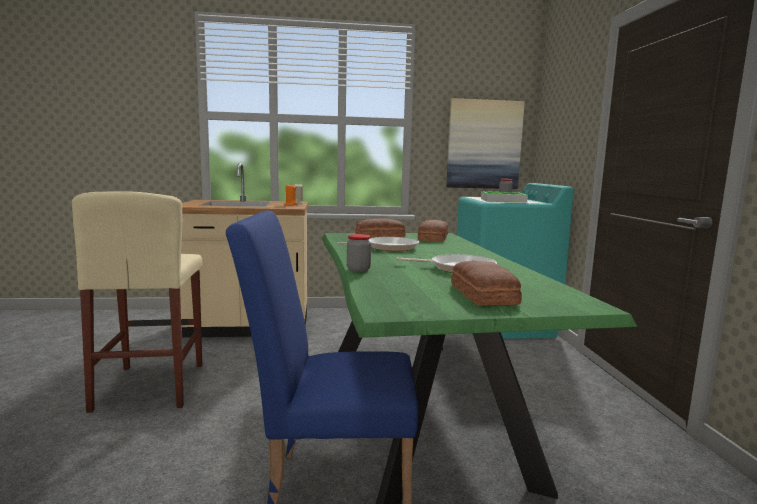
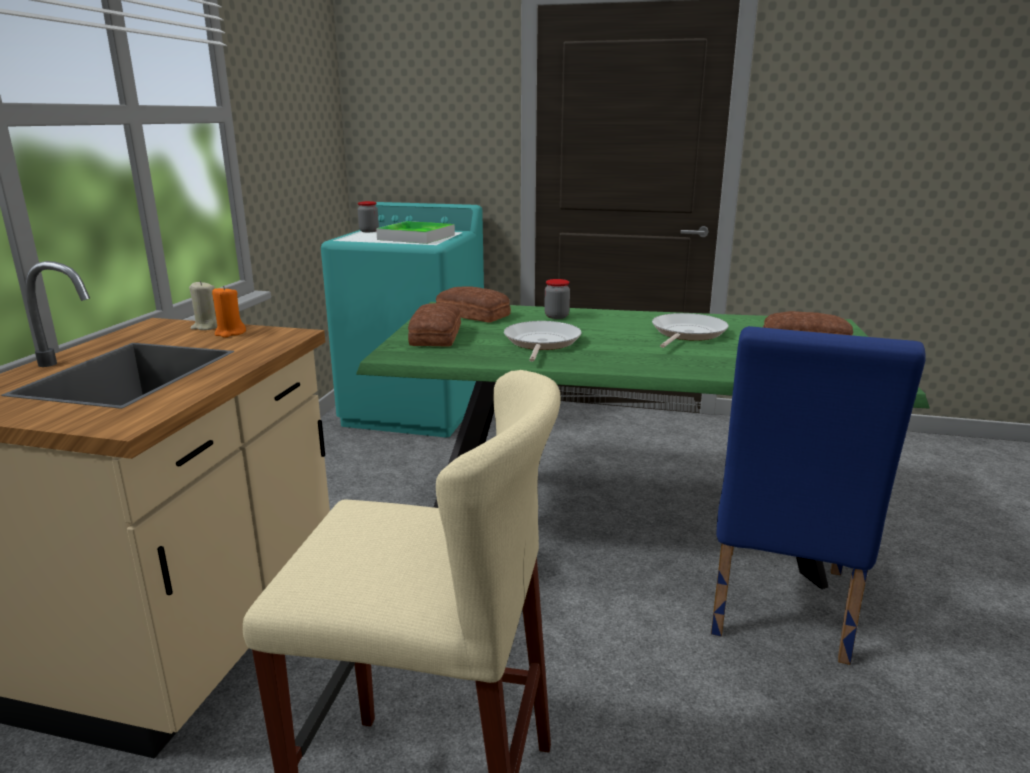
camera: 70 degrees left, 10 degrees up
jar [347,234,371,272] -> jar moved to [544,279,570,319]
picture [446,98,525,189] -> none

